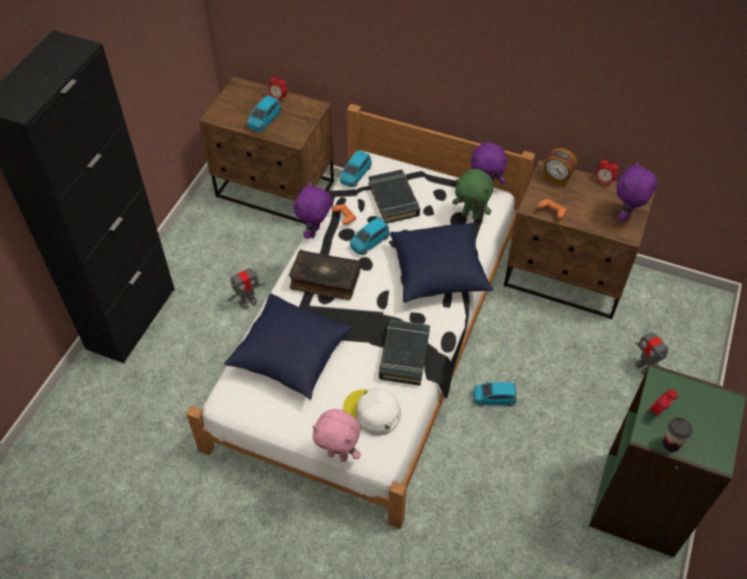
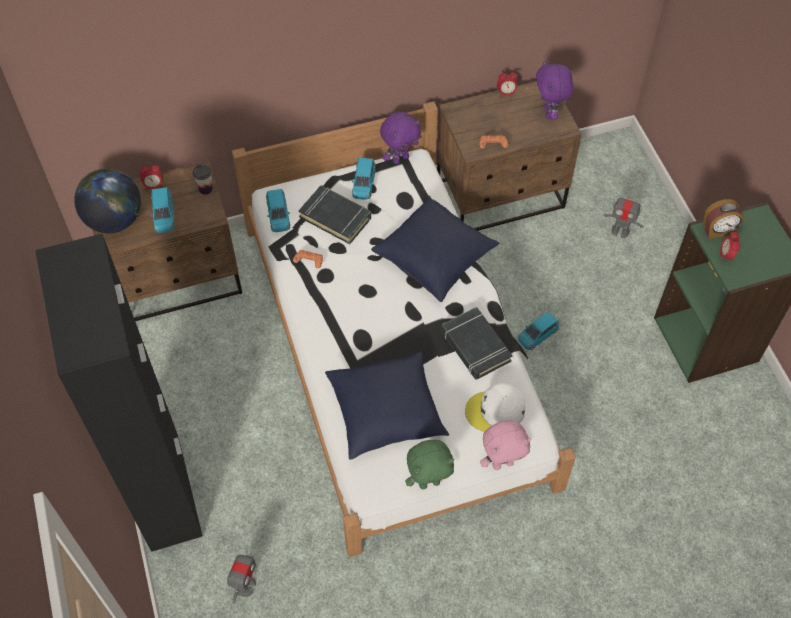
camera: 40 degrees left, 5 degrees up
toy robot [227,264,265,309] -> toy robot moved to [227,548,256,604]
book [289,249,361,300] -> none
purple plush toy [293,181,332,239] -> none
blue toy car [350,217,390,255] -> blue toy car moved to [352,158,376,200]
green plush toy [452,169,494,220] -> green plush toy moved to [405,440,455,489]
alarm clock [544,148,577,187] -> alarm clock moved to [703,199,743,239]
cup [663,417,693,452] -> cup moved to [192,164,213,195]
none -> globe [74,168,141,233]

